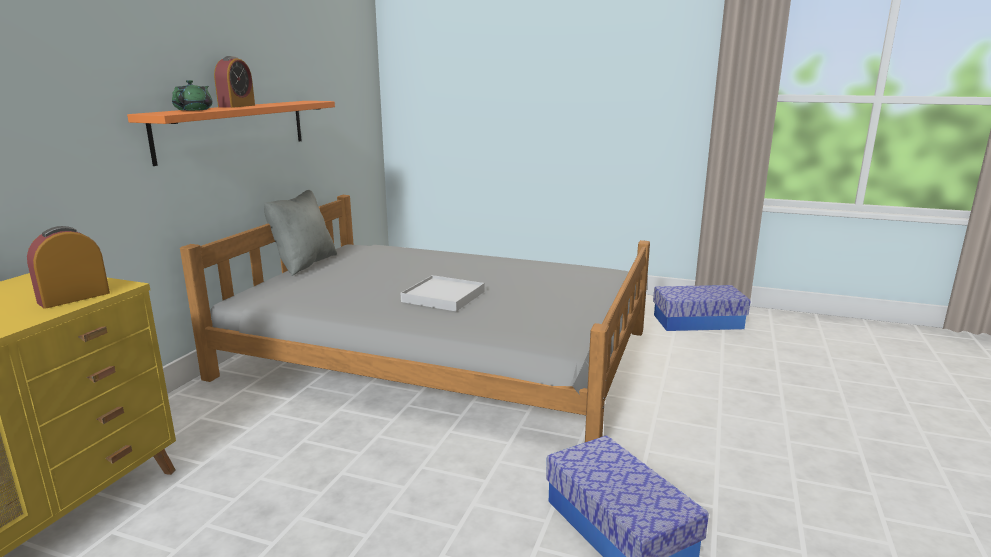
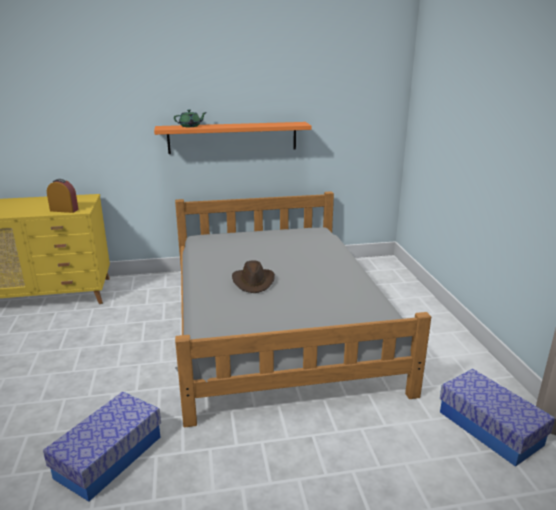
camera: 60 degrees right, 5 degrees up
alarm clock [214,56,255,108] -> none
grey pillow [264,190,337,276] -> none
white tray [401,275,485,311] -> brown hat [232,260,275,293]

